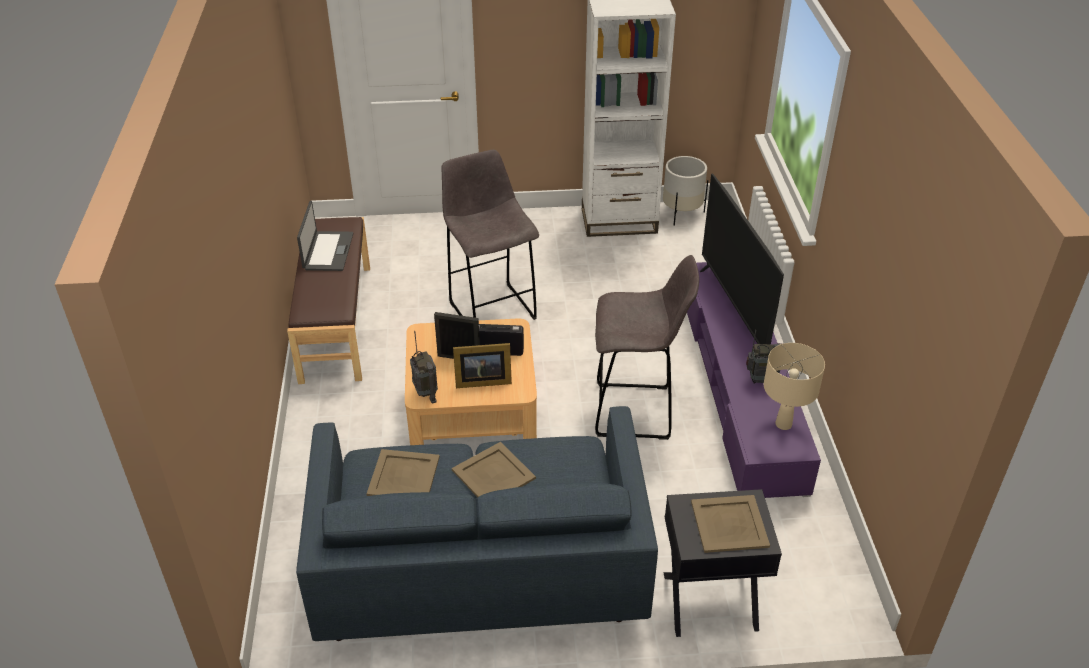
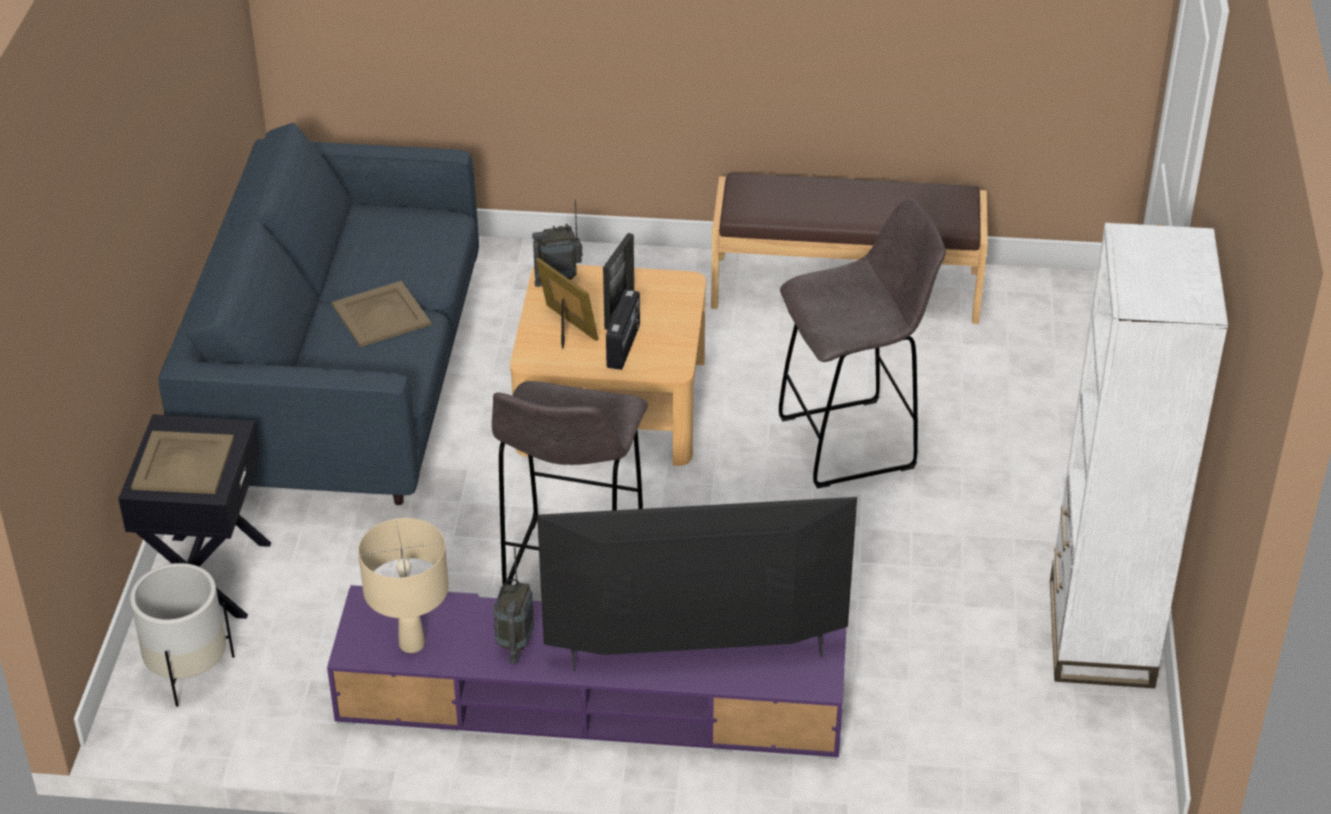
camera: 100 degrees right, 0 degrees up
laptop [297,201,353,271] -> none
beige tray [367,449,440,496] -> none
picture frame [453,343,512,388] -> picture frame turned 135 degrees clockwise [536,258,598,349]
white planter [663,156,708,226] -> white planter moved to [130,563,235,707]

